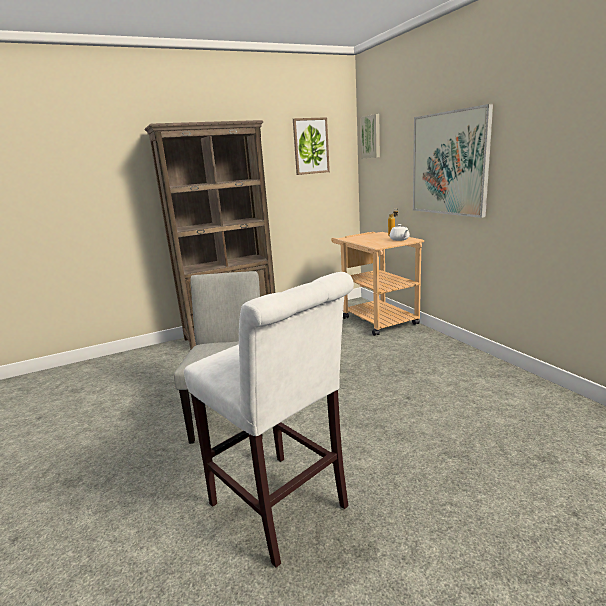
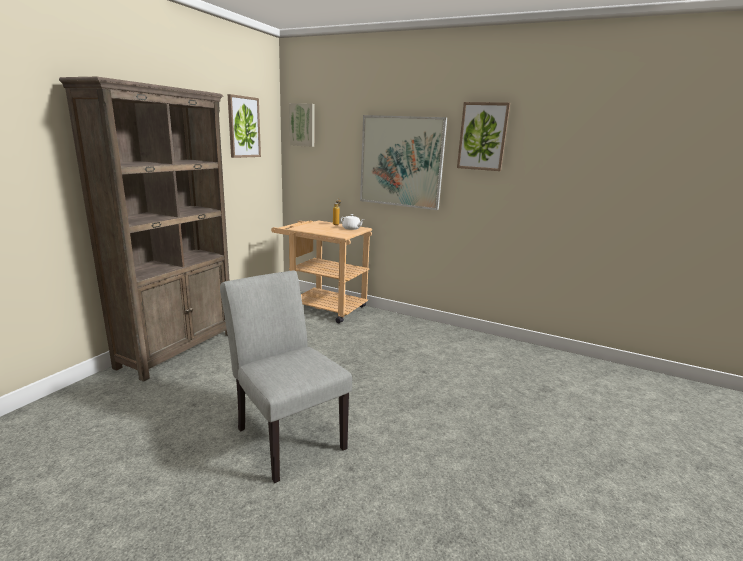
camera: 40 degrees left, 0 degrees up
white stool [184,272,354,568] -> none
none -> picture [457,102,510,171]

